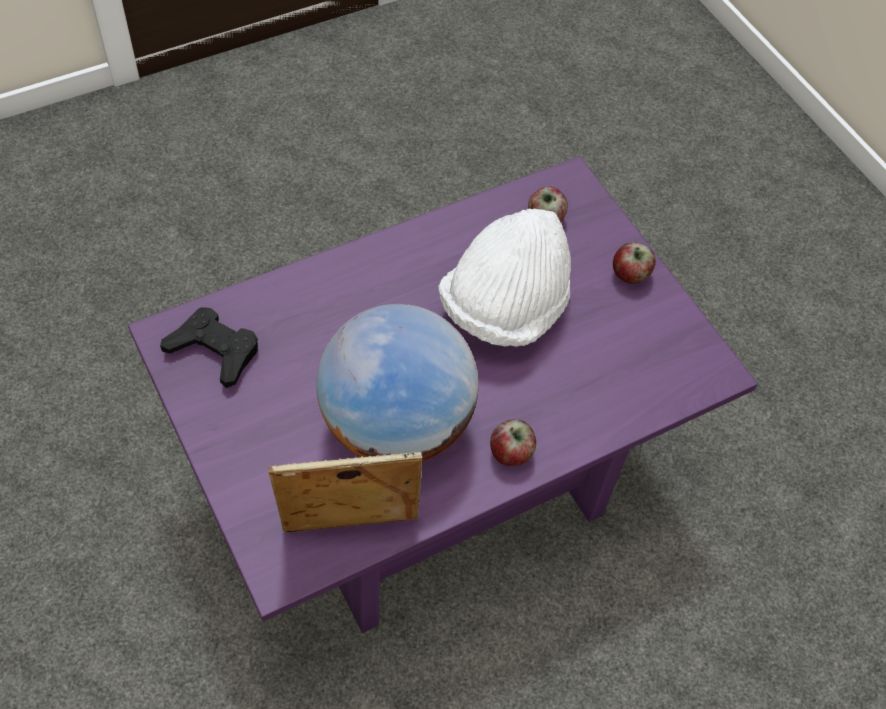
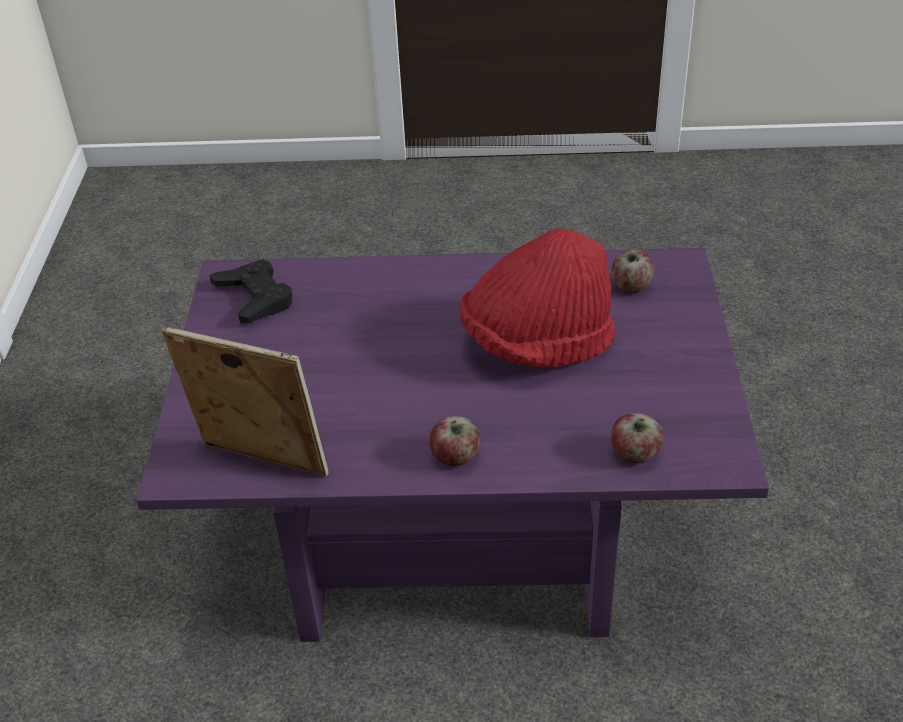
camera: 35 degrees right, 15 degrees down
globe [316,304,479,462] -> none
white hat [438,209,571,347] -> red hat [460,229,615,368]
apple [613,242,656,284] -> apple moved to [611,413,664,463]

